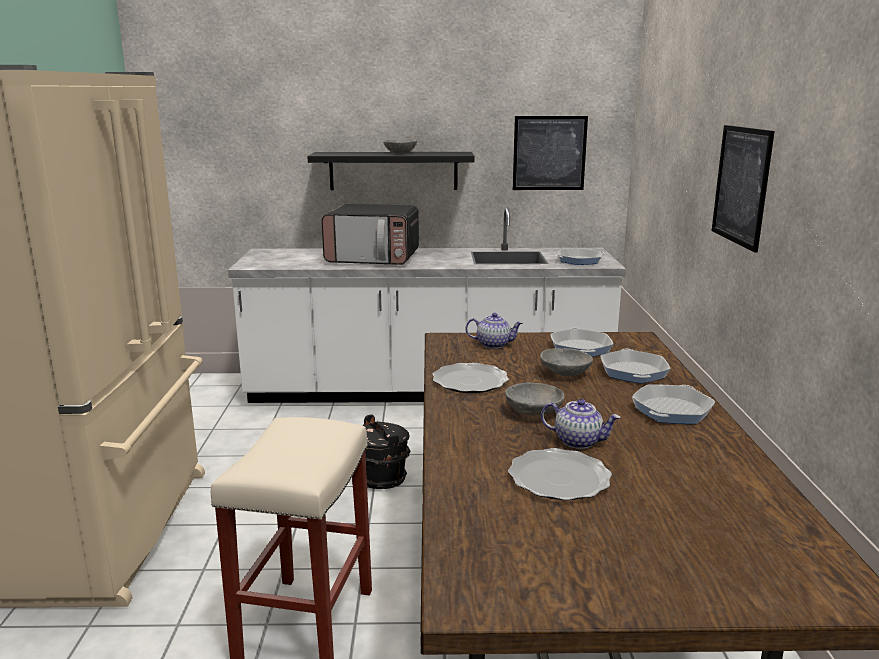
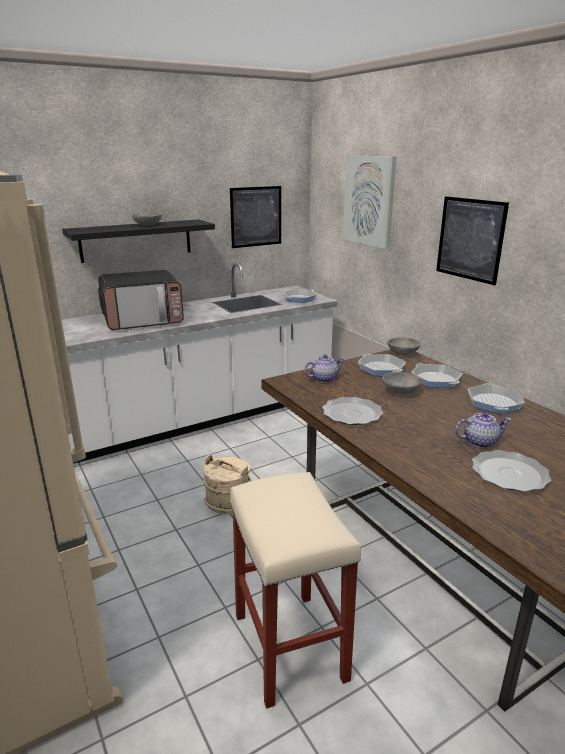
camera: 30 degrees left, 5 degrees up
black bucket [362,415,410,489] -> beige bucket [203,454,251,514]
grey bowl [505,382,565,416] -> grey bowl moved to [387,338,421,355]
none -> picture [343,155,396,249]

